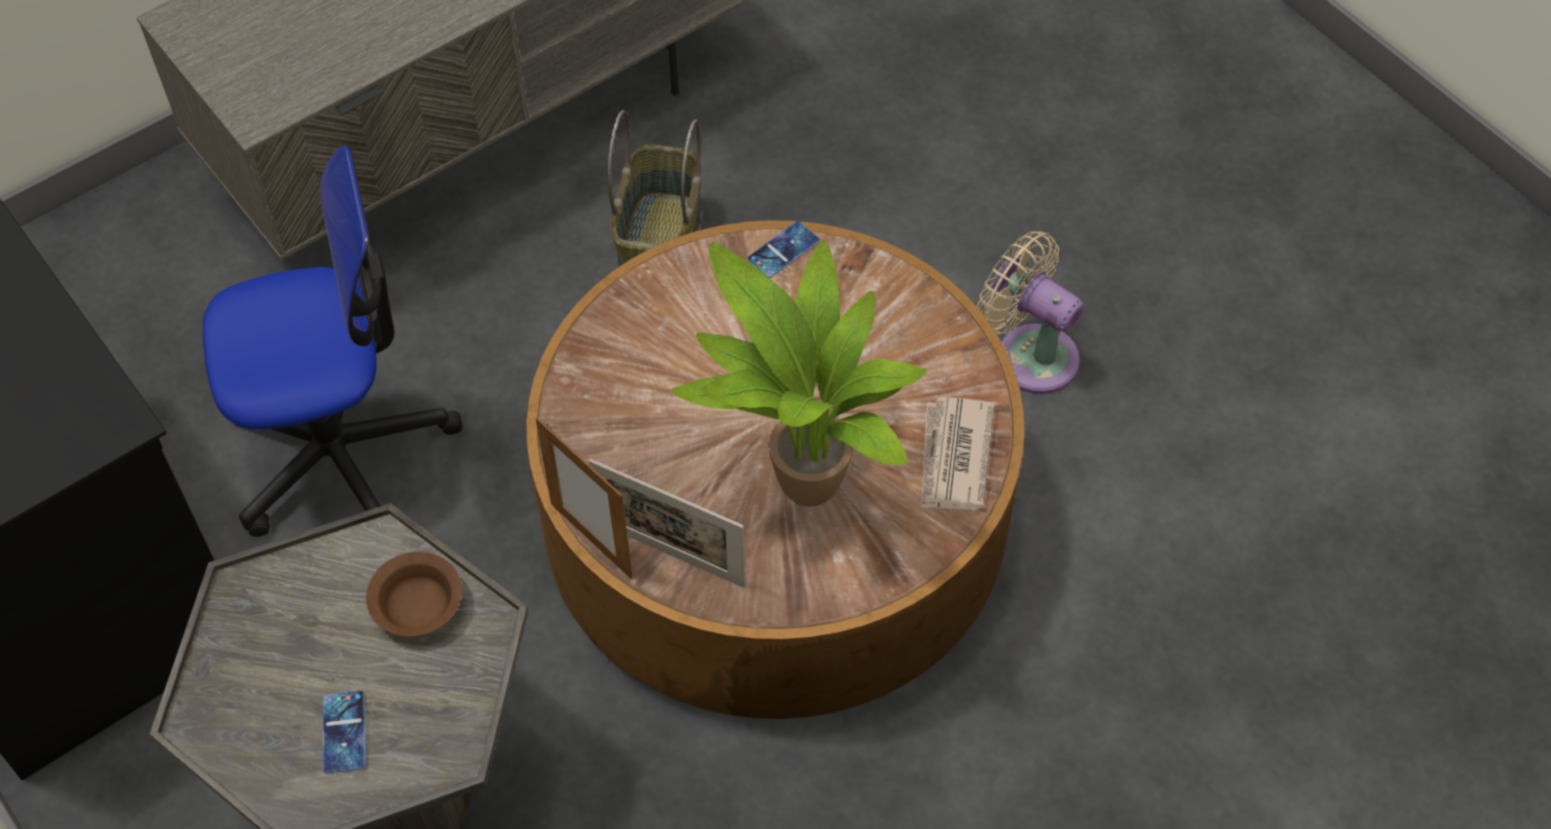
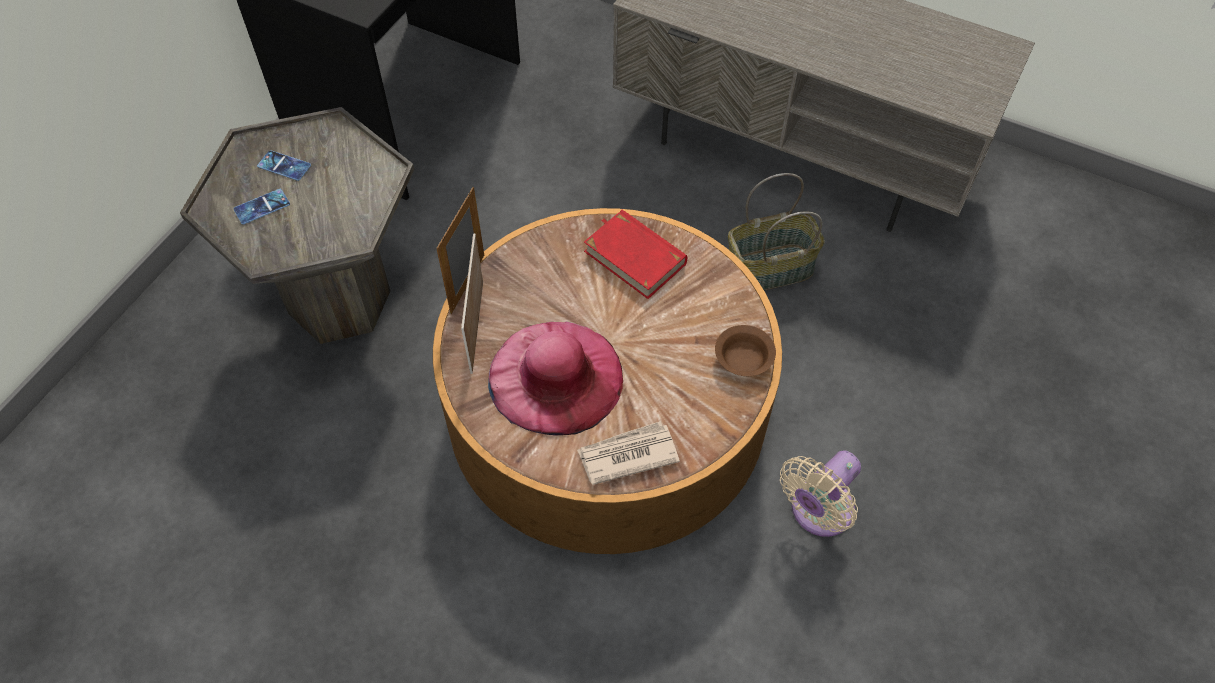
camera: 65 degrees right, 0 degrees up
office chair [203,145,463,537] -> none
brown bowl [366,552,462,637] -> brown bowl moved to [715,325,776,376]
potted plant [672,240,927,507] -> pink hat [488,322,623,436]
phone [747,221,820,278] -> phone moved to [257,150,311,181]
beige fan [977,231,1084,394] -> beige fan turned 150 degrees counterclockwise [780,450,861,537]
none -> red book [584,210,687,299]

